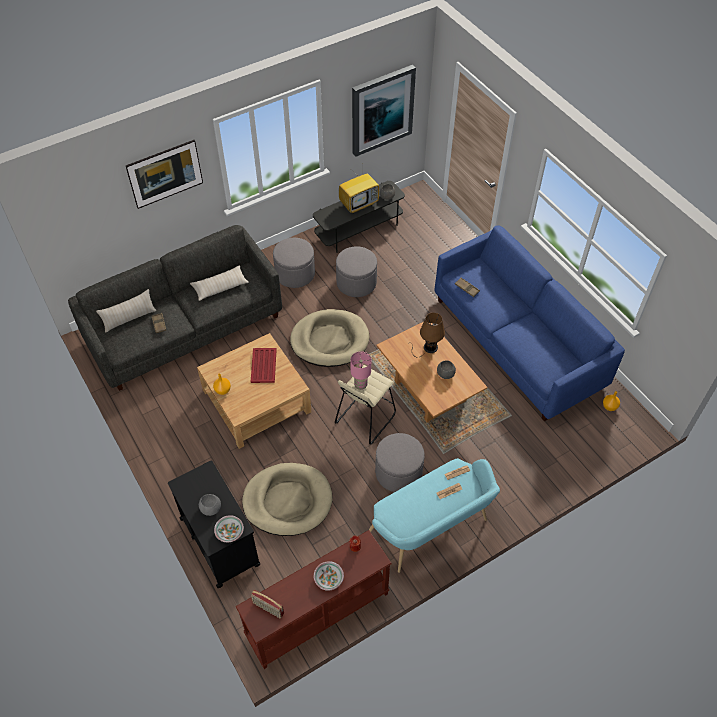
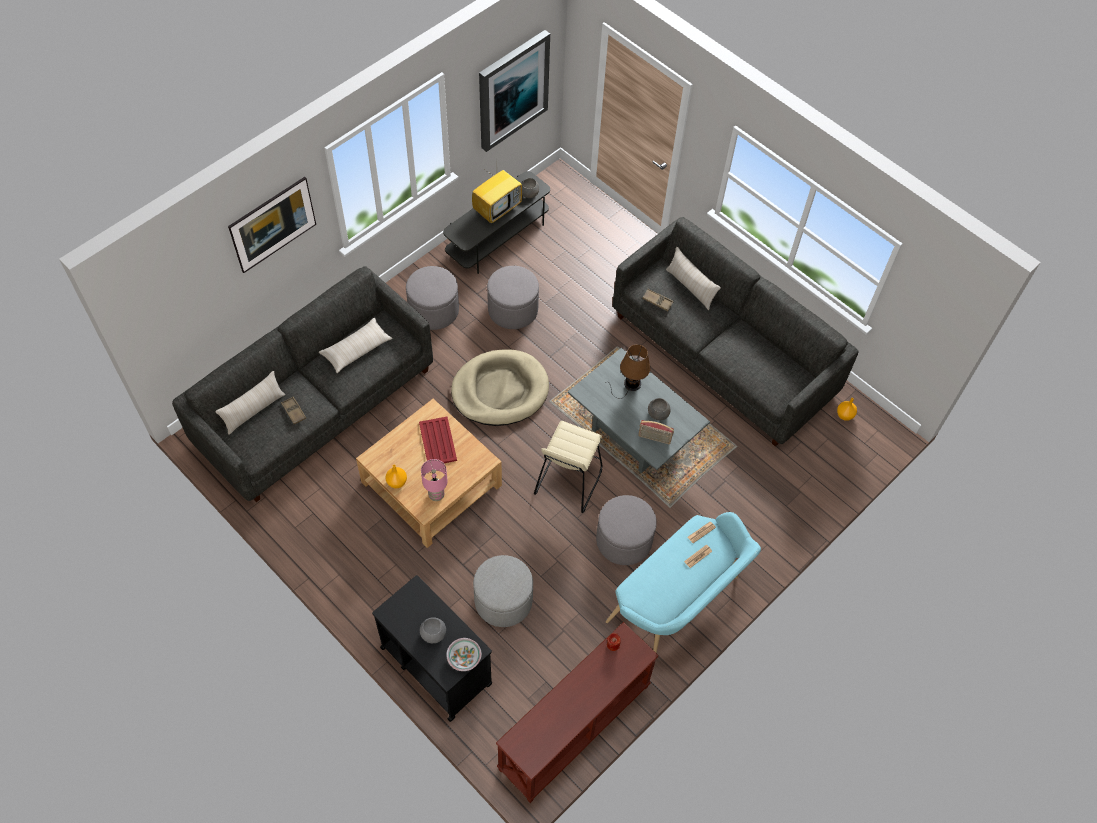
camera: 15 degrees left, 5 degrees up
beige dog bed [242,463,333,536] -> grey ottoman [473,555,533,627]
radio [251,590,284,619] -> radio moved to [638,420,674,444]
bowl [314,561,344,591] -> none
pink table lamp [350,351,371,390] -> pink table lamp moved to [421,459,448,501]
brown coffee table [377,322,487,422] -> grey coffee table [568,348,710,473]
blue sofa [435,225,625,421] -> grey sofa [613,217,858,447]
none -> beige pillow [666,247,721,310]

